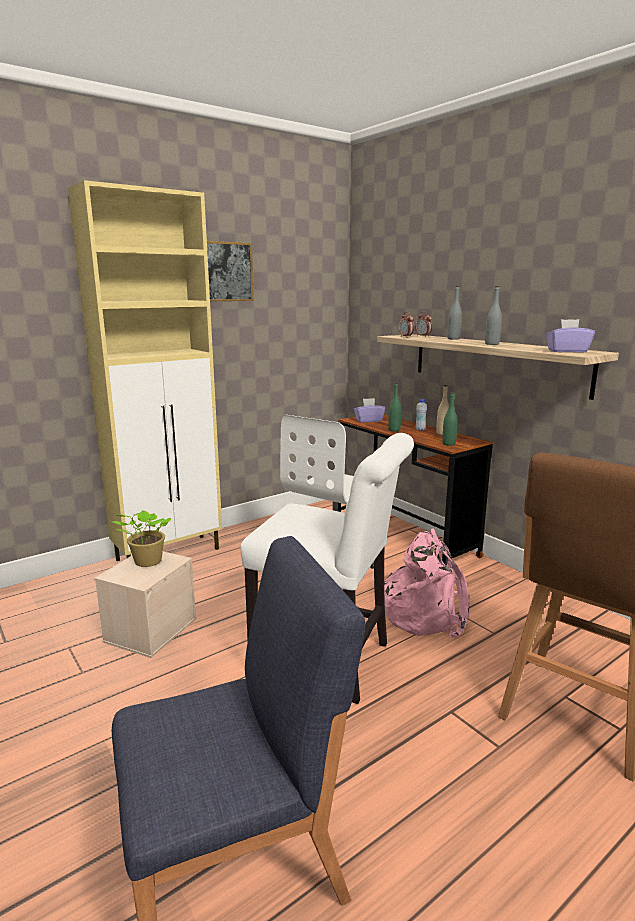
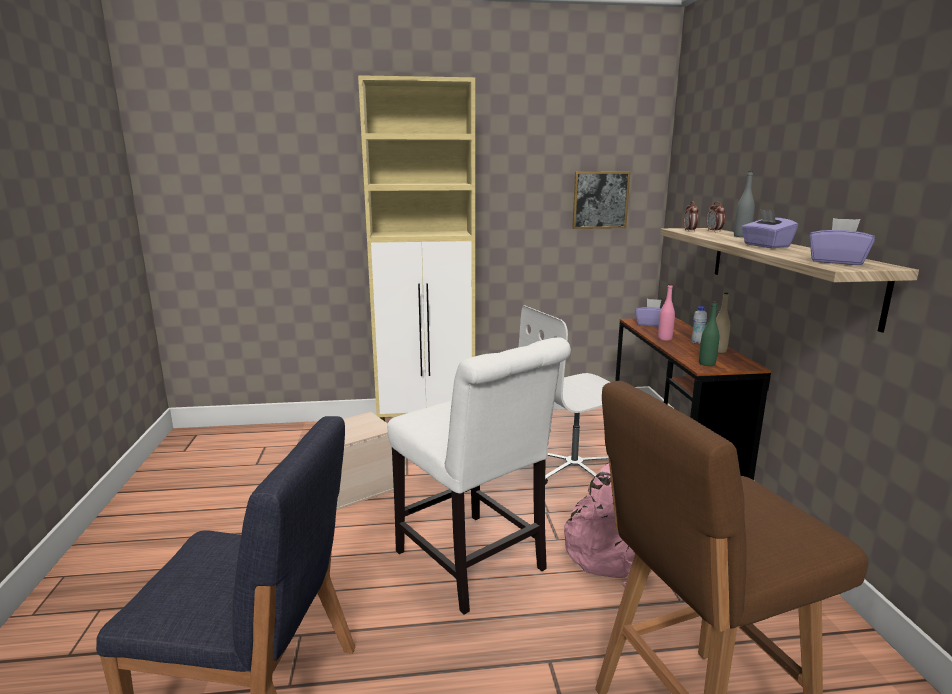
camera: 30 degrees right, 0 degrees up
potted plant [113,510,171,567] -> none
picture [207,241,254,302] -> picture moved to [572,172,630,229]
green bottle [388,383,402,431] -> pink bottle [658,284,675,341]
grey bottle [485,286,502,345] -> purple tissue box [741,209,798,248]

